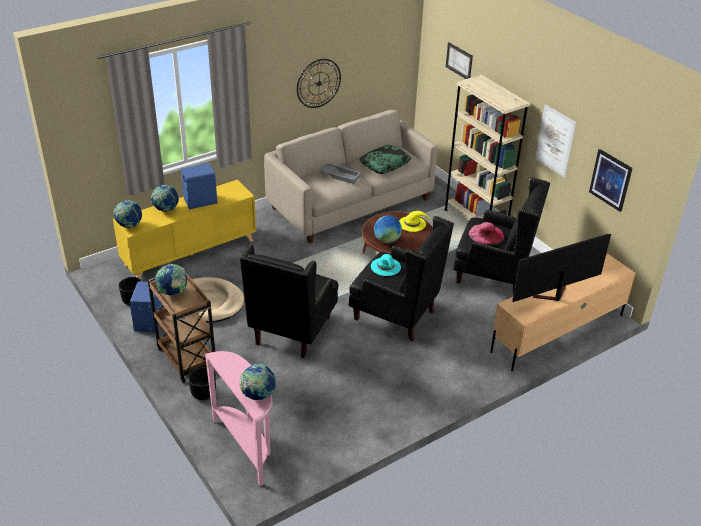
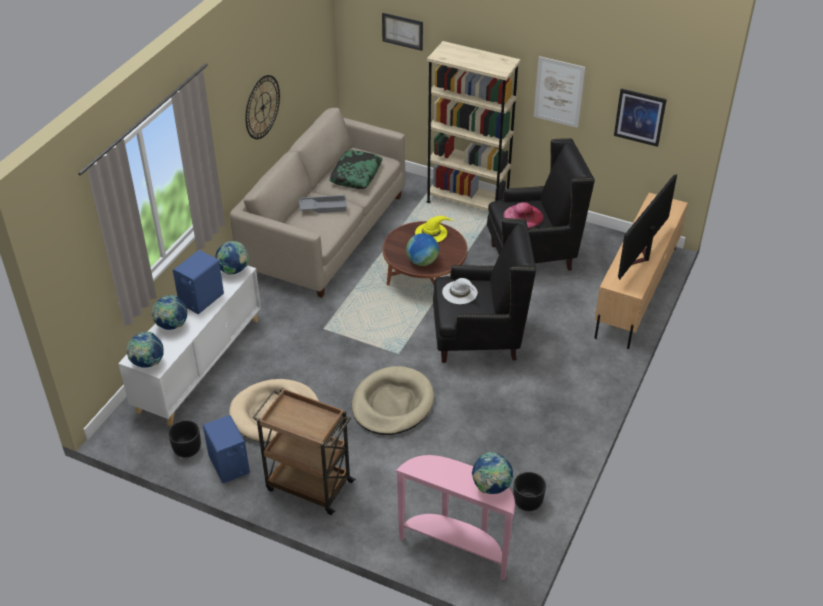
camera: 30 degrees left, 5 degrees up
yellow cabinet [113,180,256,279] -> white cabinet [118,265,261,426]
globe [155,264,187,295] -> globe moved to [215,241,249,275]
black planter [188,367,216,400] -> black planter moved to [513,472,546,511]
black armchair [240,244,338,358] -> beige dog bed [352,366,434,435]
turquoise hat [371,254,401,276] -> white hat [442,278,478,304]

